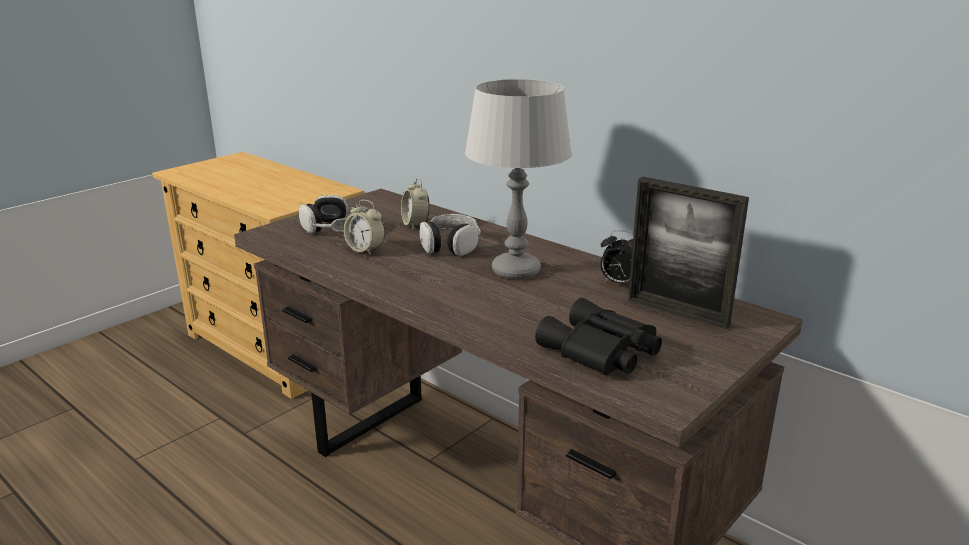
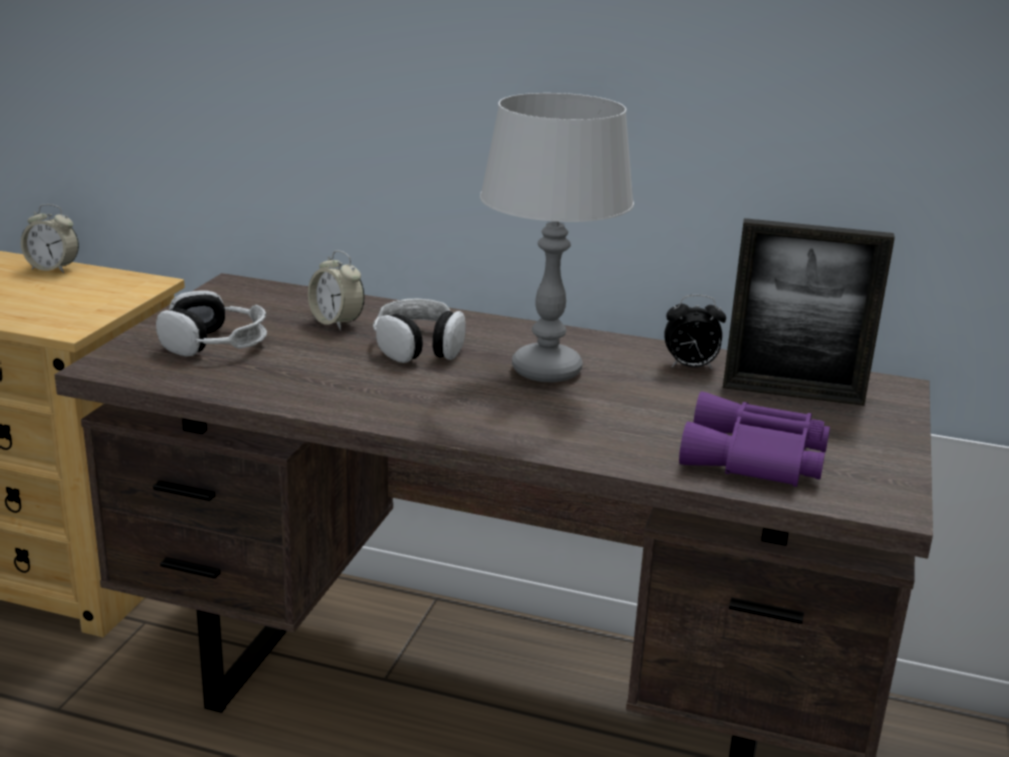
camera: 25 degrees left, 0 degrees up
alarm clock [344,200,385,255] -> alarm clock moved to [21,204,79,273]
black binoculars [535,298,662,375] -> purple binoculars [679,391,830,487]

